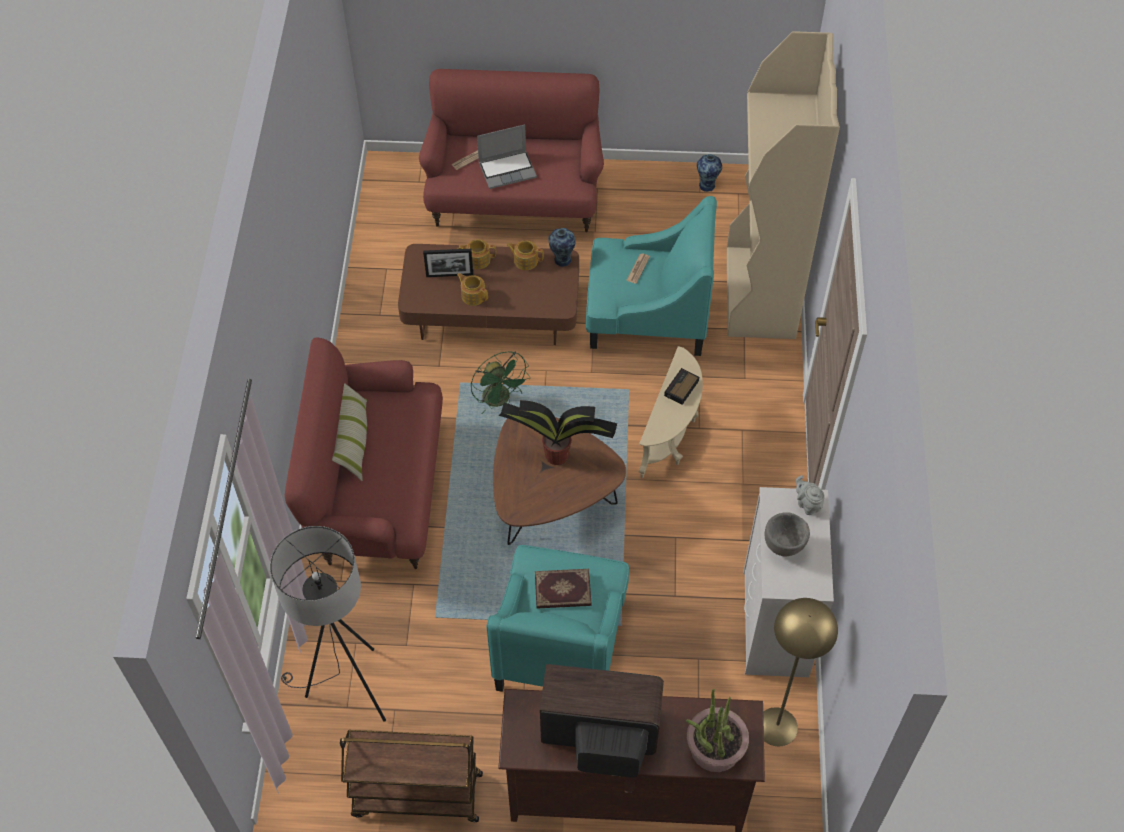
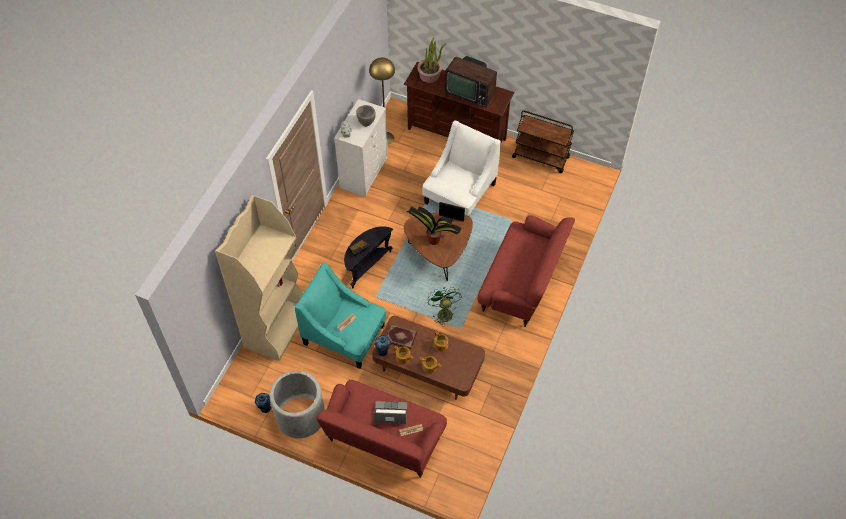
camera: 160 degrees left, 0 degrees up
grey floor lamp [270,526,386,722] -> none
pillow [332,383,367,481] -> none
picture frame [423,249,473,277] -> picture frame moved to [439,202,465,222]
turquoise armchair [487,545,629,692] -> white armchair [422,120,501,216]
book [535,569,591,609] -> book moved to [386,325,417,349]
beige side table [639,346,703,478] -> black side table [344,226,393,288]
none -> grey planter [270,371,325,438]

